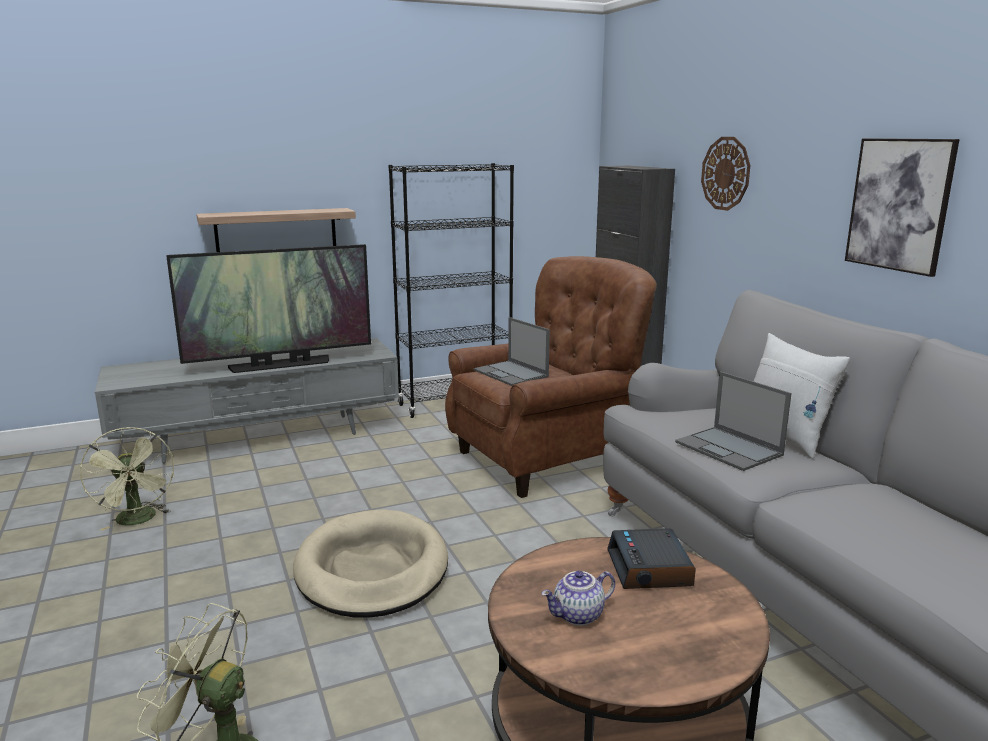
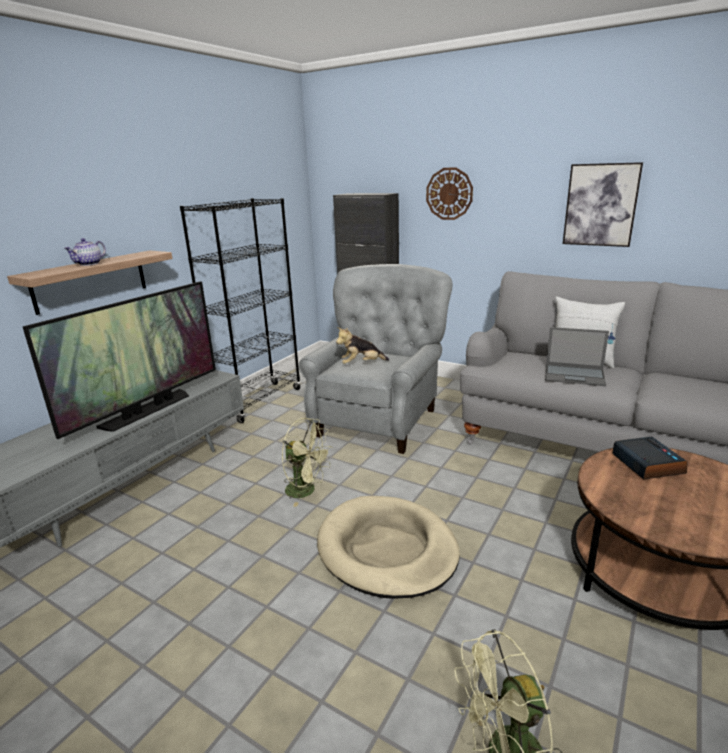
camera: 35 degrees left, 5 degrees up
green fan [80,427,174,531] -> green fan moved to [282,418,333,507]
brown armchair [445,256,657,498] -> grey armchair [299,264,452,454]
laptop [474,317,550,386] -> plush toy [336,327,389,364]
teapot [541,571,615,626] -> teapot moved to [64,238,106,266]
alarm clock [607,528,696,589] -> alarm clock turned 150 degrees counterclockwise [612,436,687,479]

